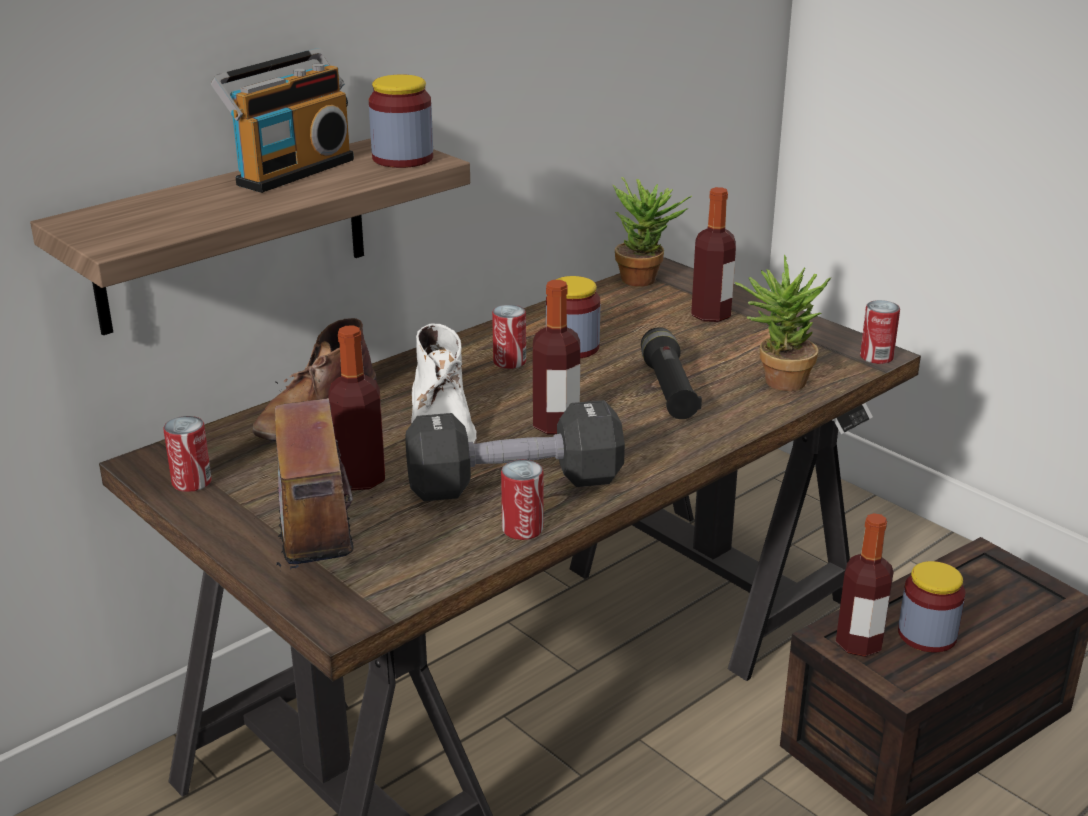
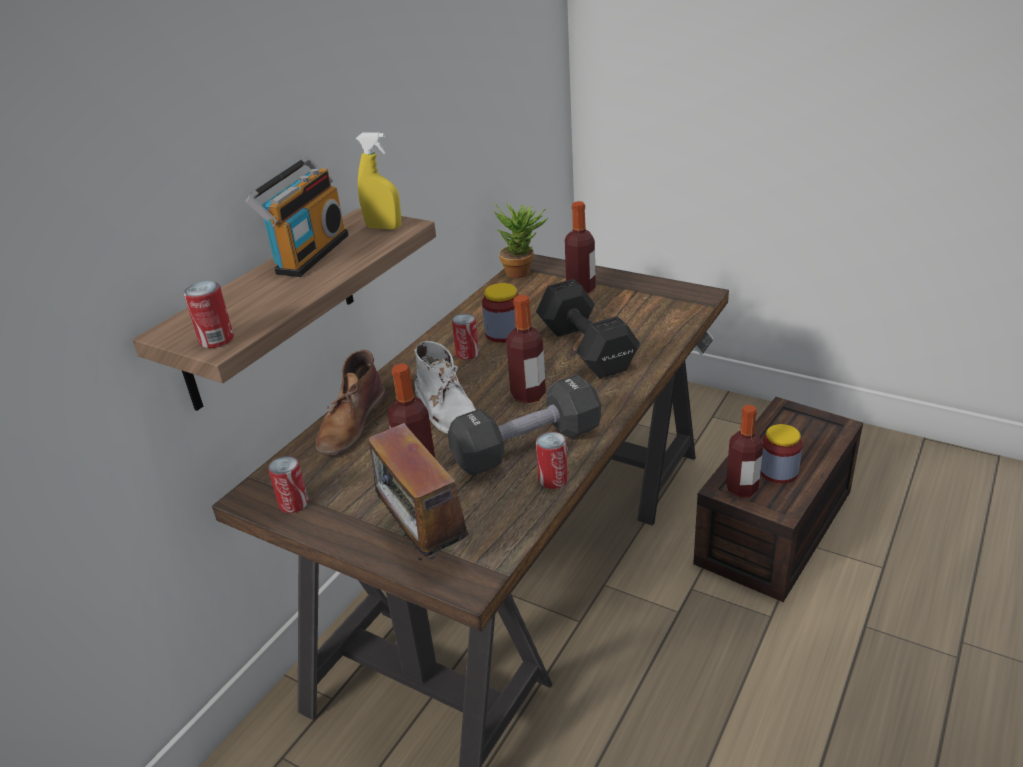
camera: 15 degrees left, 5 degrees up
jar [369,74,433,168] -> yellow spray bottle [356,132,401,230]
black flashlight [641,327,702,419] -> black dumbbell [536,279,640,378]
potted plant [735,255,832,391] -> none
can [860,300,900,364] -> can moved to [184,281,234,348]

